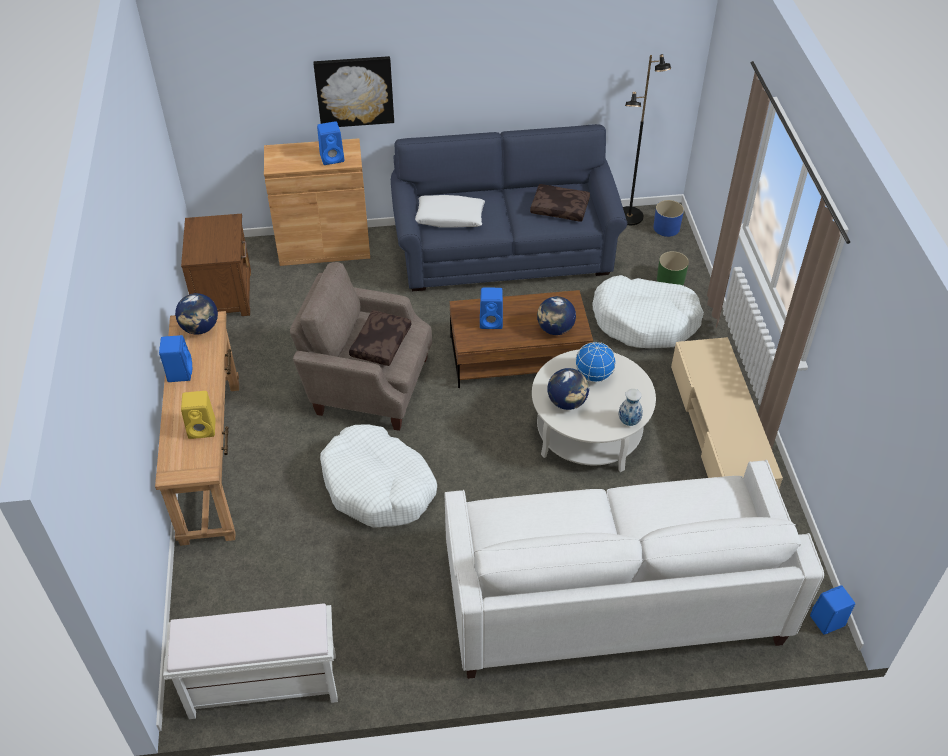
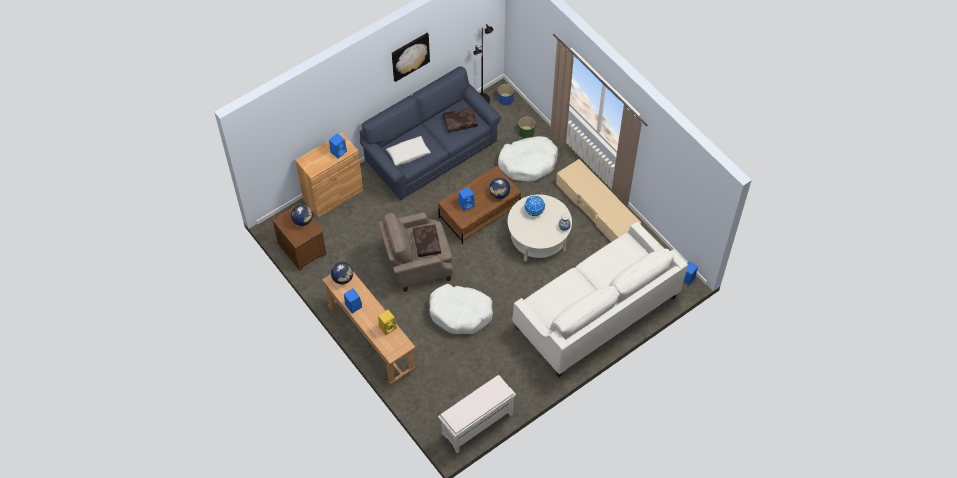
camera: 30 degrees left, 10 degrees up
picture [313,56,394,127] -> picture moved to [392,33,430,82]
globe [547,368,589,410] -> globe moved to [291,205,313,226]

